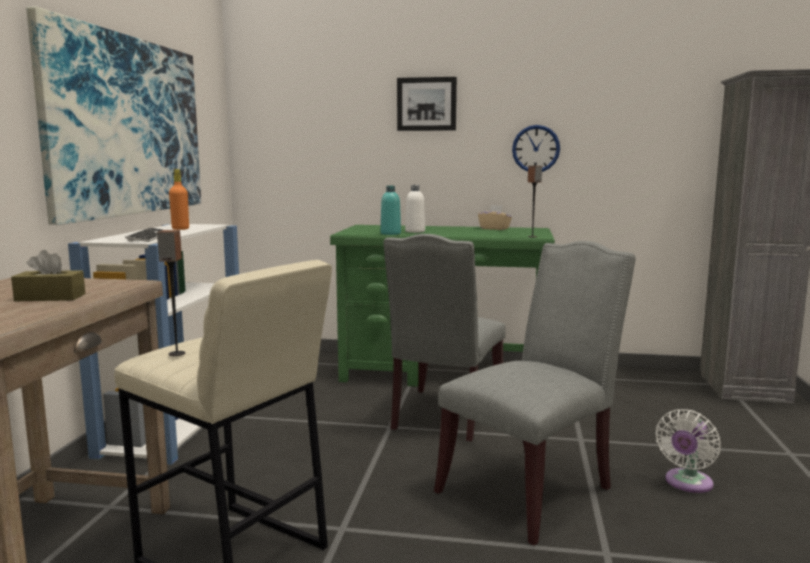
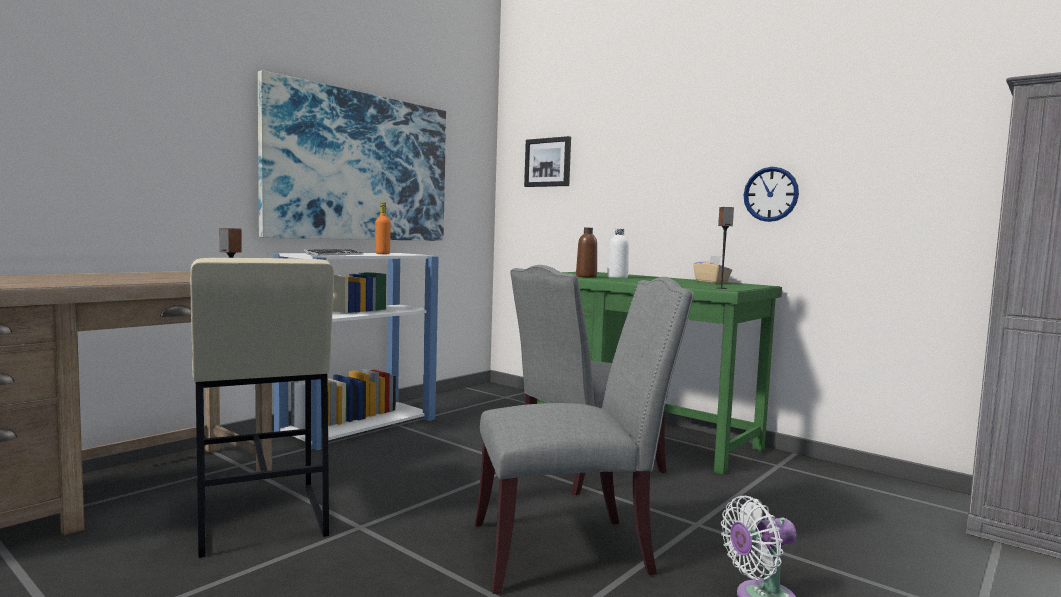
camera: 30 degrees right, 5 degrees down
brown tissue box [11,250,85,301] -> none
turquoise bottle [381,186,401,235] -> brown bottle [576,227,597,278]
picture [397,77,457,131] -> picture moved to [524,136,571,187]

